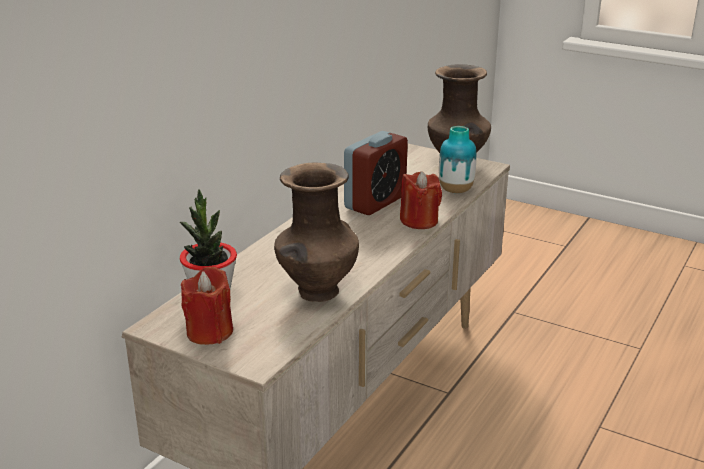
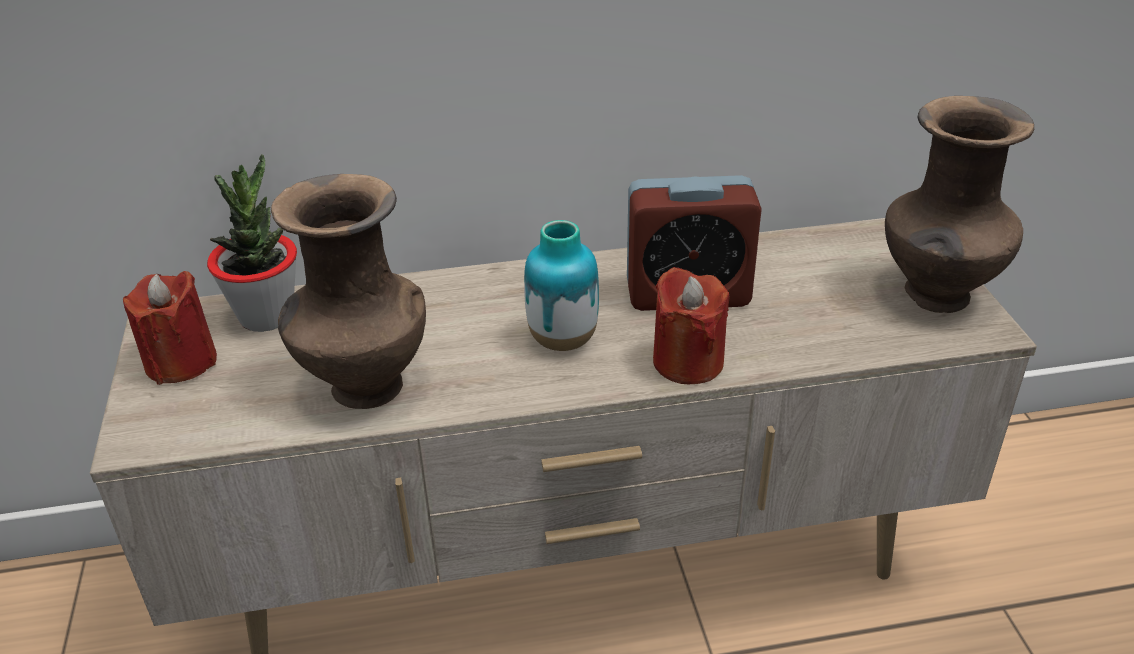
camera: 50 degrees right, 10 degrees up
vase [439,126,476,193] -> vase moved to [524,220,599,351]

